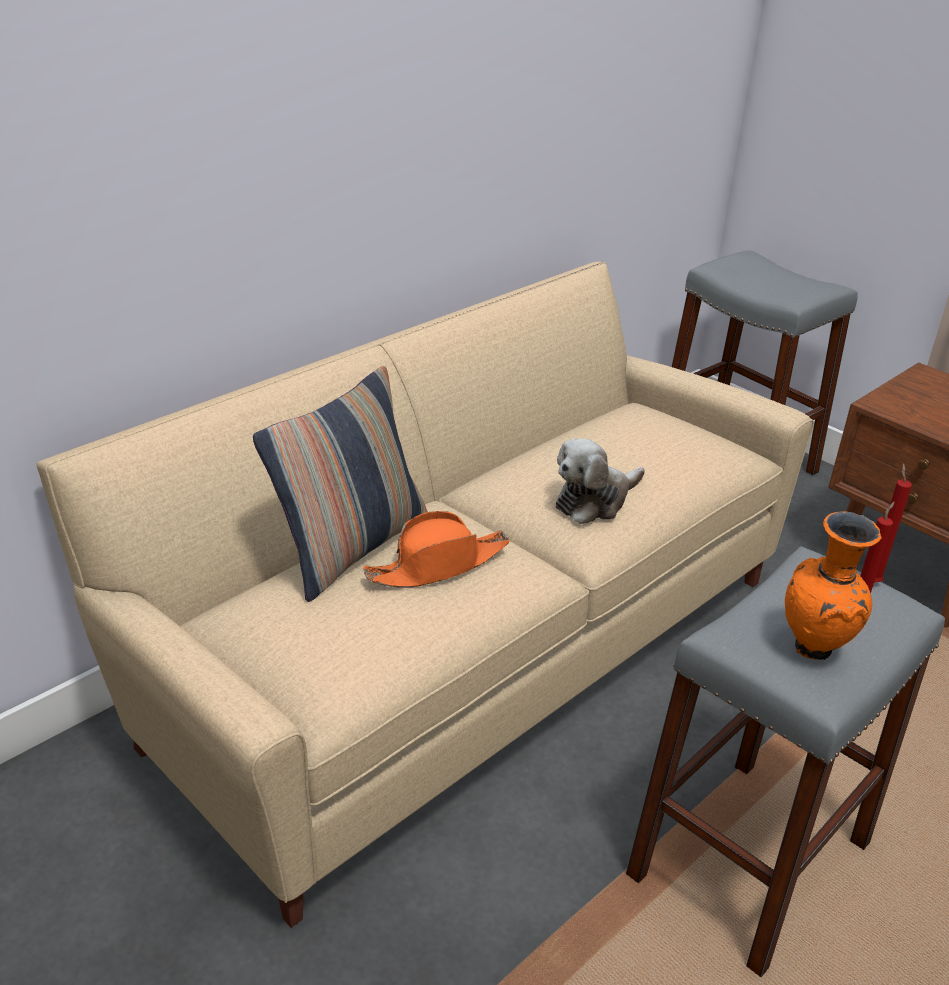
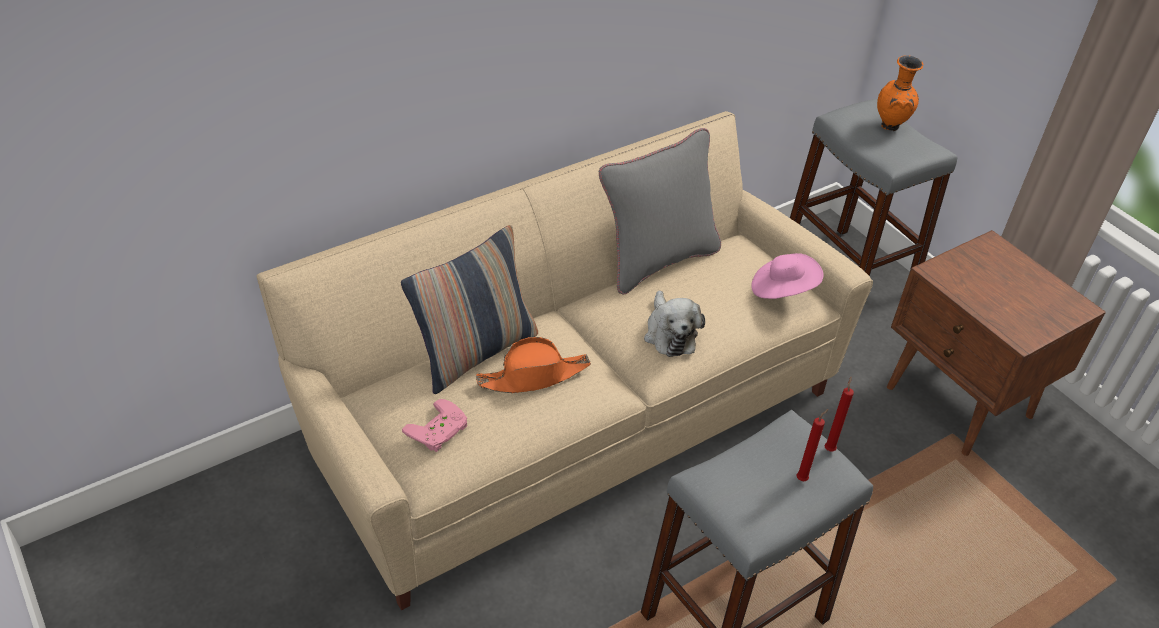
camera: 10 degrees right, 10 degrees up
plush toy [556,439,645,524] -> plush toy turned 75 degrees counterclockwise [644,291,705,357]
orange vase [785,511,881,660] -> orange vase moved to [877,55,923,131]
none -> pink game controller [402,399,467,452]
none -> grey pillow [599,128,721,294]
none -> pink hat [751,253,824,299]

